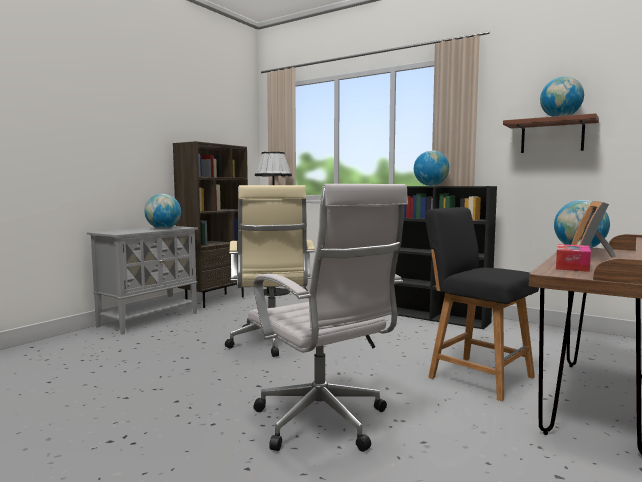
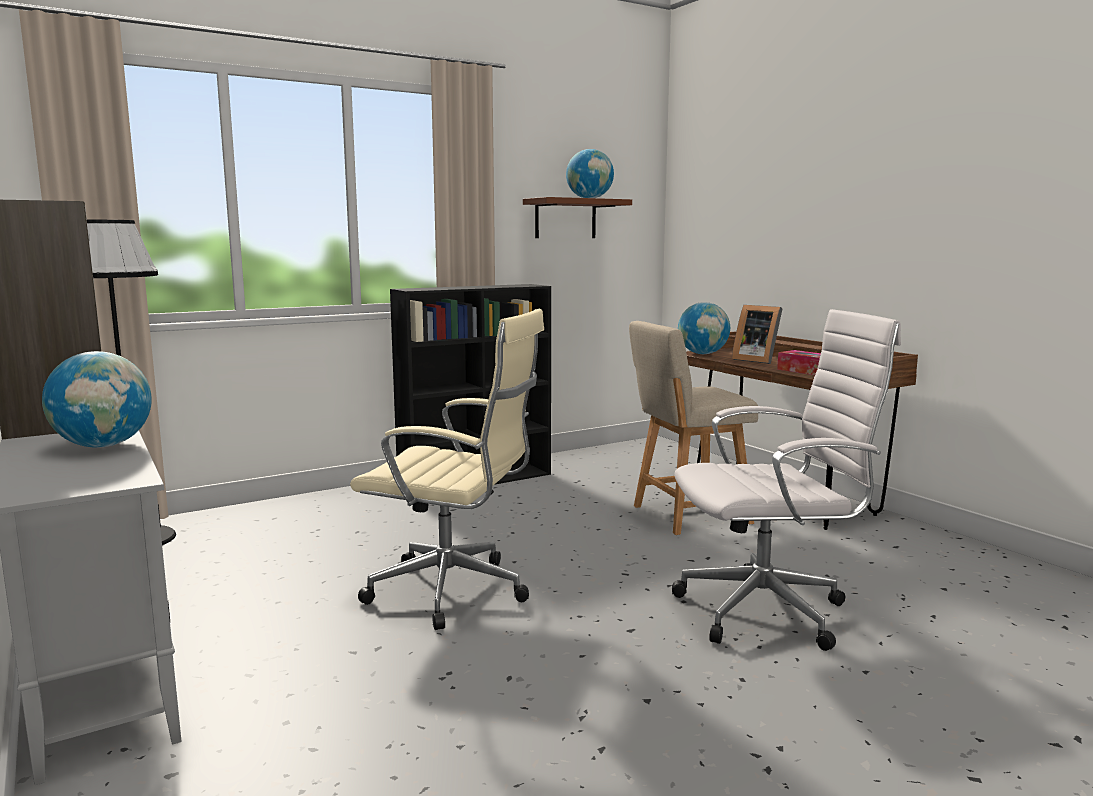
camera: 65 degrees left, 5 degrees up
globe [414,150,449,186] -> none
black chair [425,207,539,401] -> beige chair [629,321,758,535]

